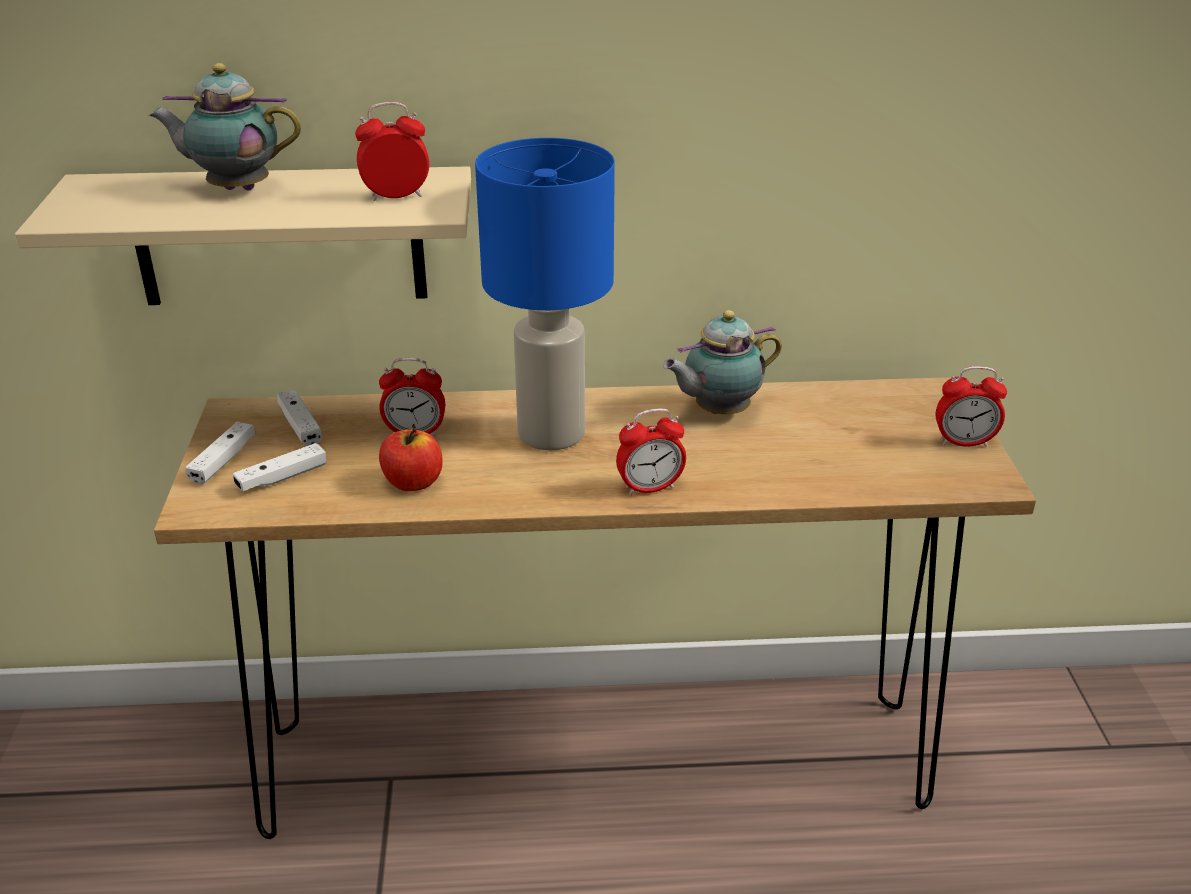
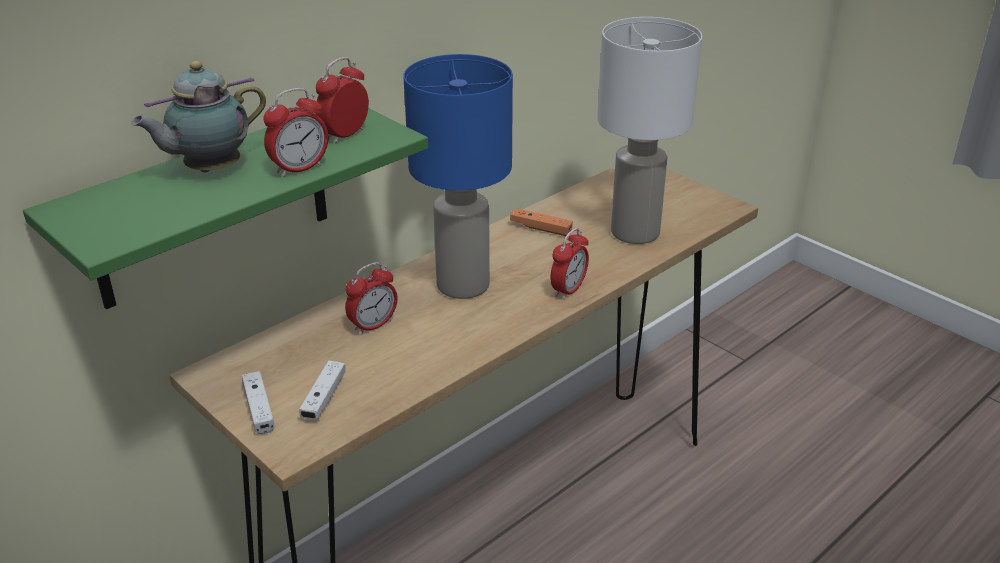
camera: 40 degrees left, 0 degrees up
beige shelf [15,166,471,305] -> green shelf [23,108,428,309]
white game controller [277,390,322,446] -> none
apple [379,428,443,491] -> none
teapot [663,310,782,414] -> orange game controller [510,208,573,236]
alarm clock [936,366,1007,447] -> alarm clock moved to [263,88,328,177]
none -> white table lamp [597,17,702,244]

